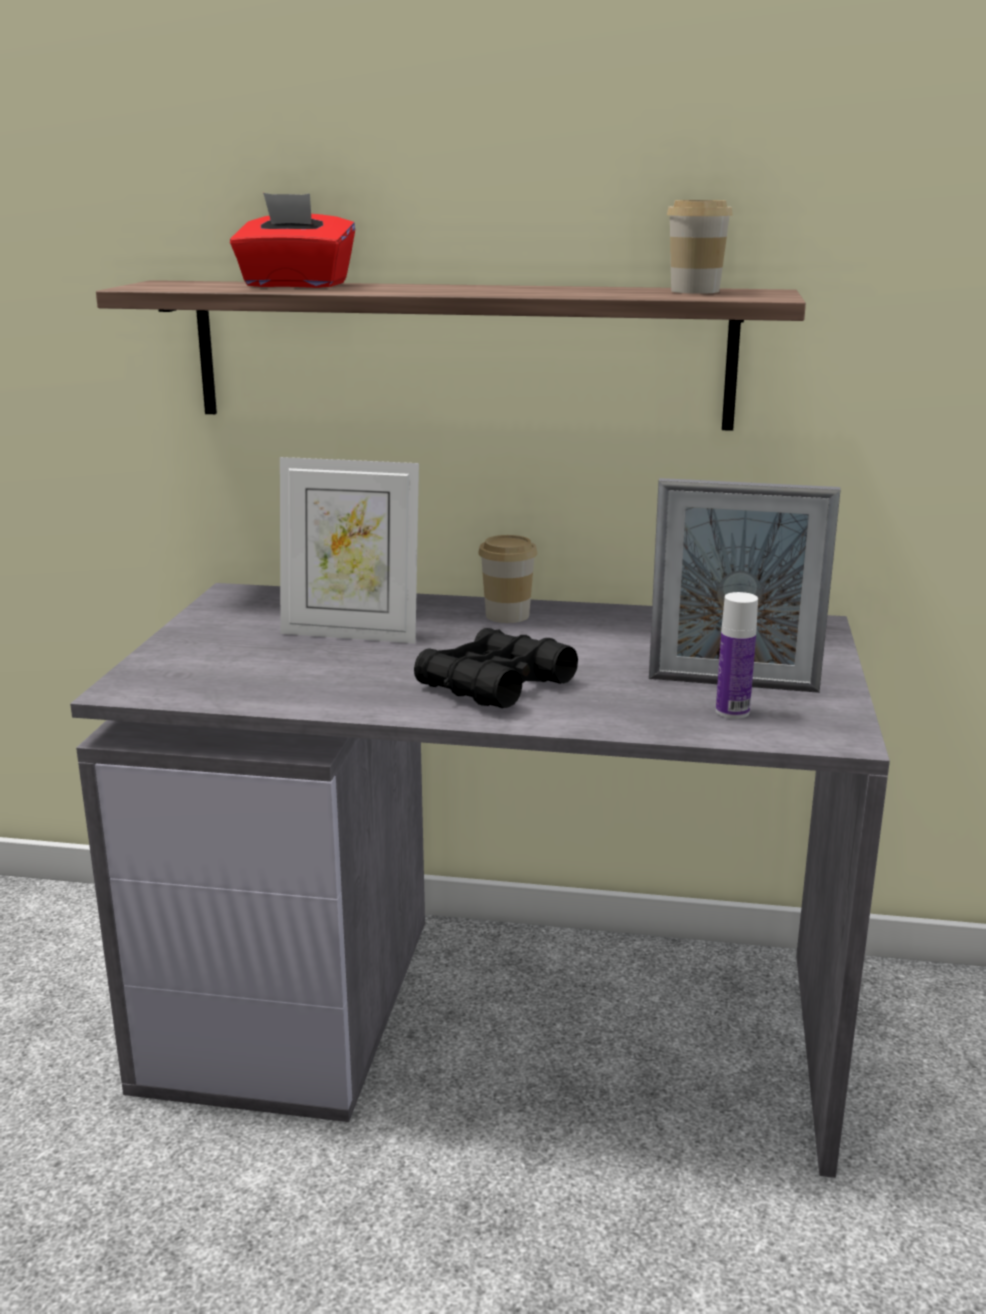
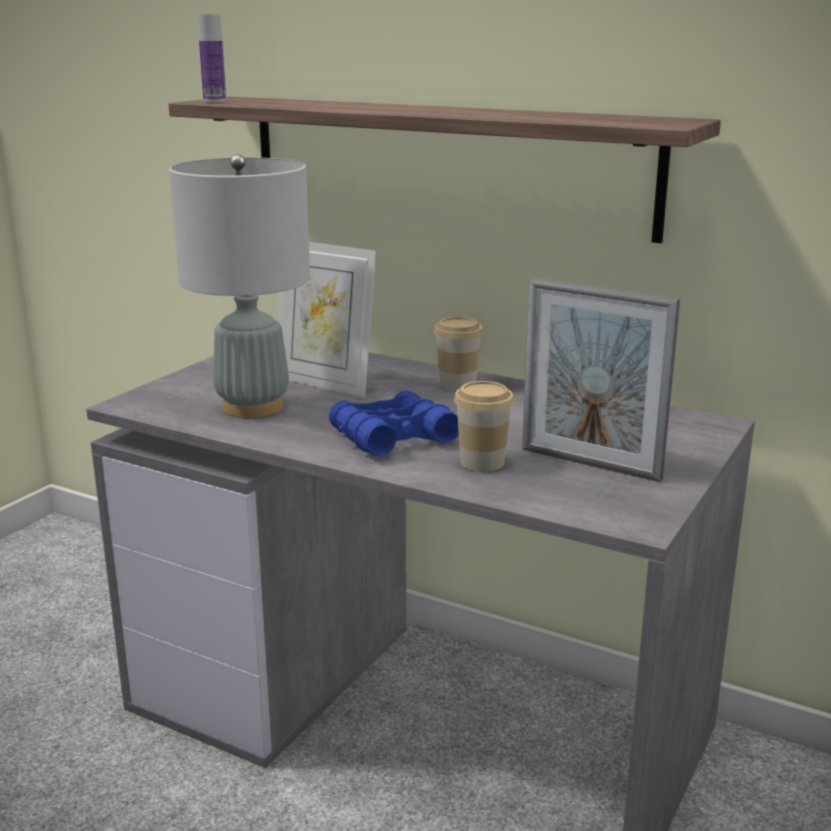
camera: 20 degrees right, 0 degrees up
red tissue box [230,193,355,288] -> none
black binoculars [414,628,578,708] -> blue binoculars [329,390,459,456]
cup [667,200,733,294] -> cup moved to [454,381,514,472]
bottle [716,592,758,719] -> bottle moved to [198,14,226,102]
none -> grey table lamp [169,154,310,418]

